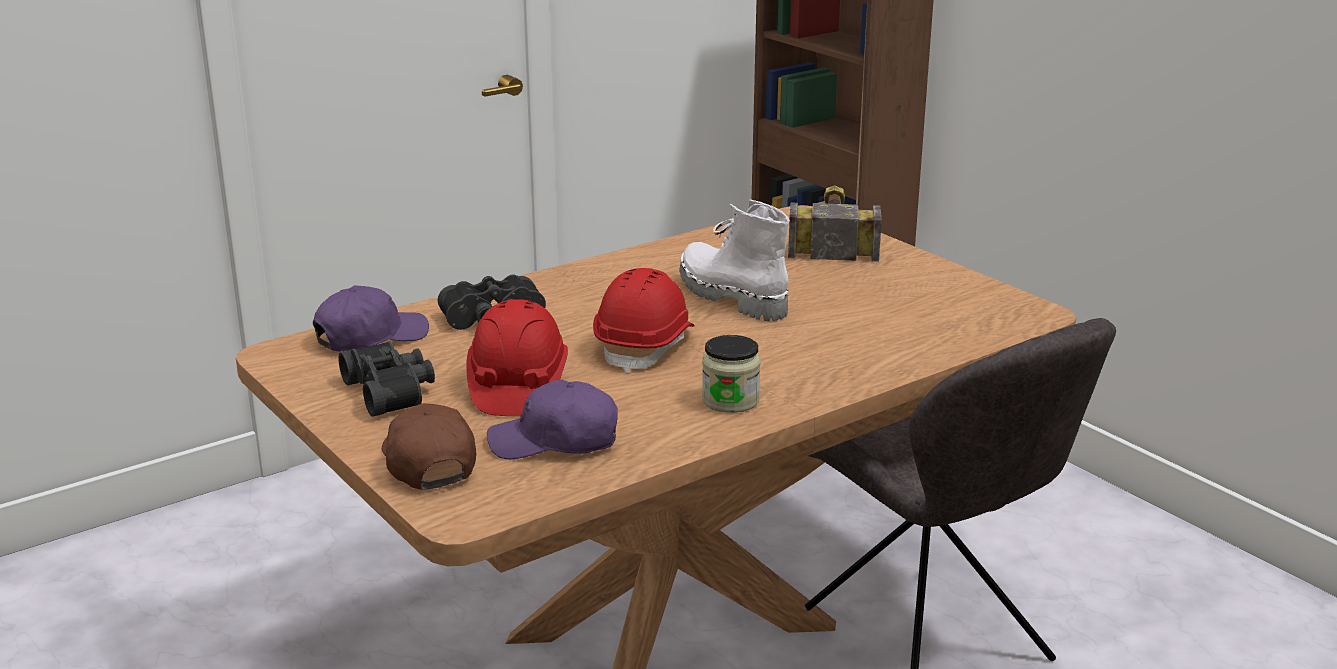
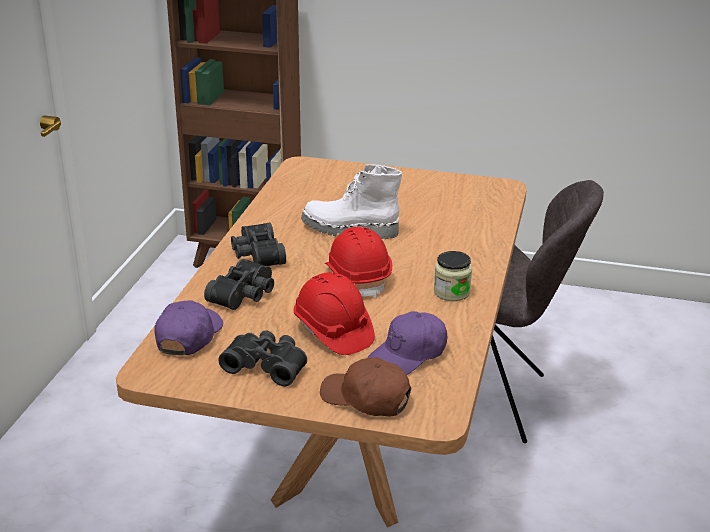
camera: 40 degrees left, 5 degrees up
hammer [788,185,882,262] -> none
none -> black binoculars [231,223,286,266]

